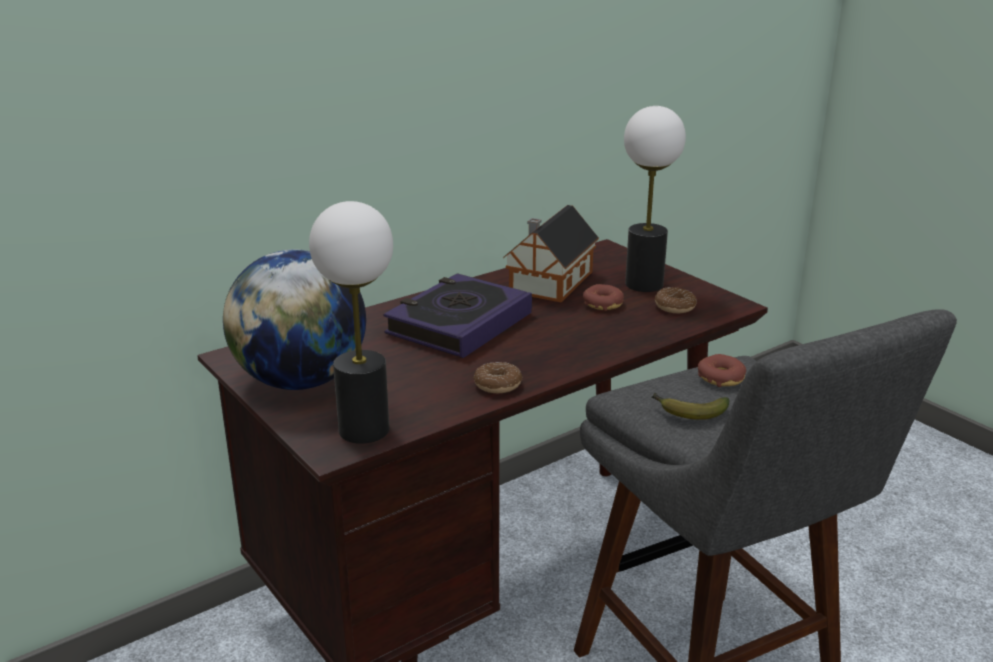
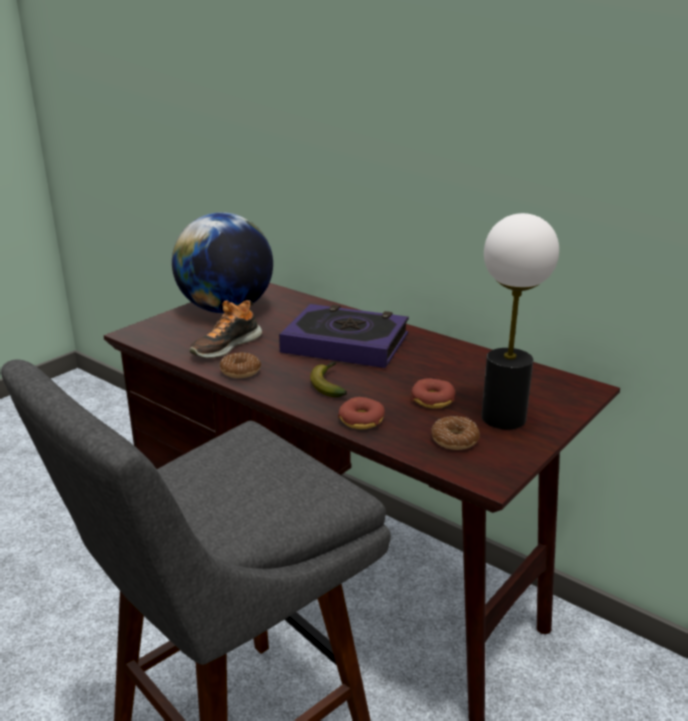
camera: 75 degrees right, 0 degrees up
table lamp [309,201,393,444] -> none
toy house [503,205,599,302] -> none
banana [651,392,730,420] -> banana moved to [310,362,347,397]
donut [698,354,746,387] -> donut moved to [338,397,385,429]
none -> shoe [189,300,262,358]

